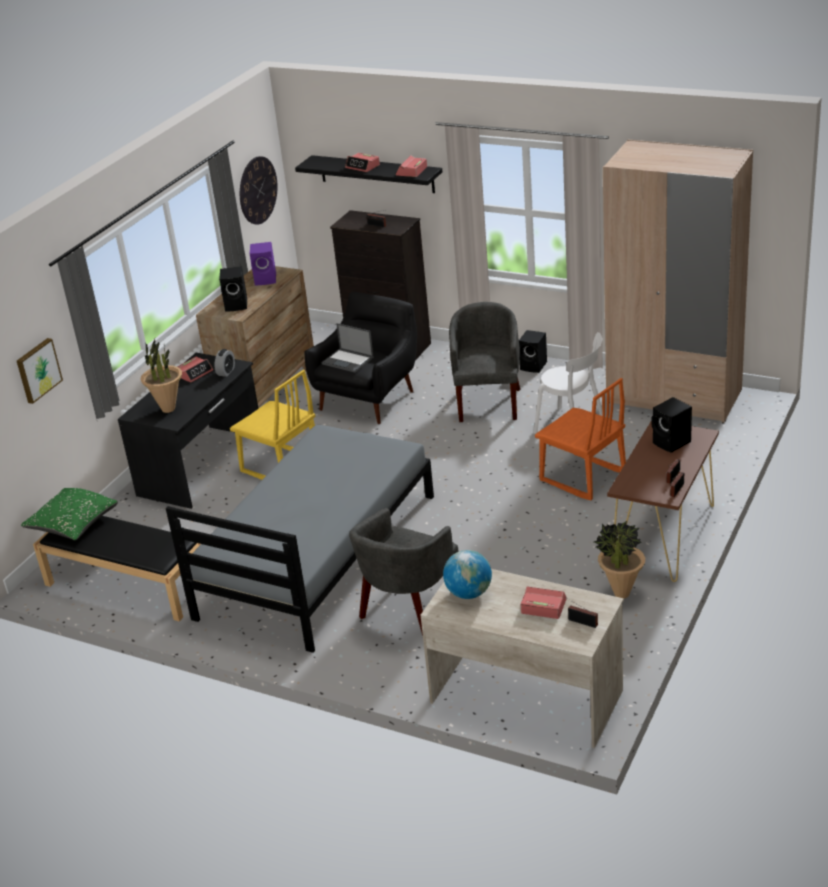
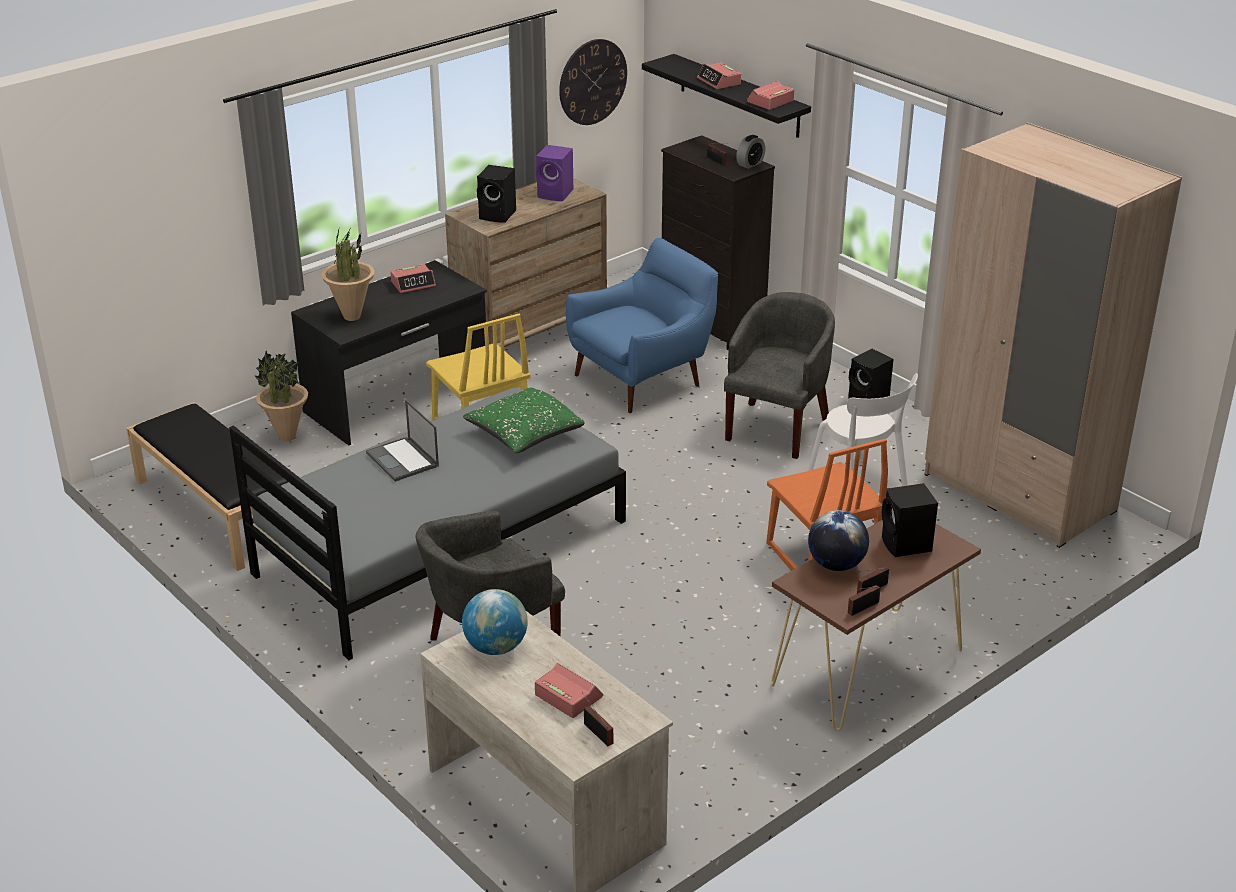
camera: 20 degrees right, 0 degrees up
picture [17,338,63,404] -> none
green pillow [21,488,118,540] -> green pillow moved to [463,388,585,453]
alarm clock [214,349,235,377] -> alarm clock moved to [736,135,766,169]
black armchair [304,292,417,424] -> blue armchair [566,238,718,413]
laptop [321,323,374,373] -> laptop moved to [366,400,439,482]
potted plant [594,521,645,598] -> potted plant moved to [255,351,308,441]
none -> globe [808,510,869,571]

